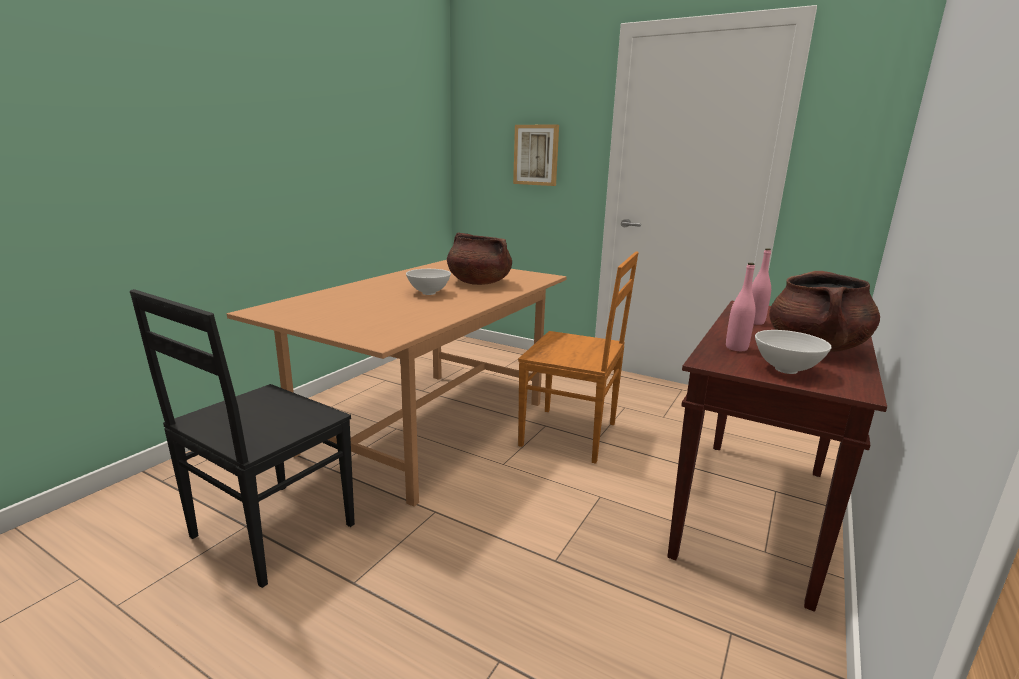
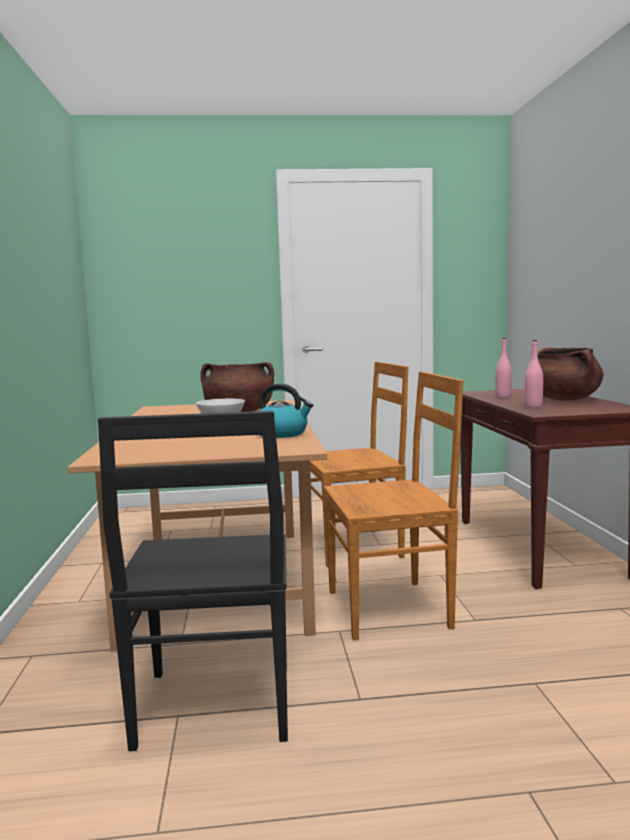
camera: 35 degrees left, 10 degrees down
picture [513,125,559,186] -> none
white bowl [755,330,832,374] -> none
none -> kettle [259,383,313,438]
none -> brown chair [324,371,463,641]

